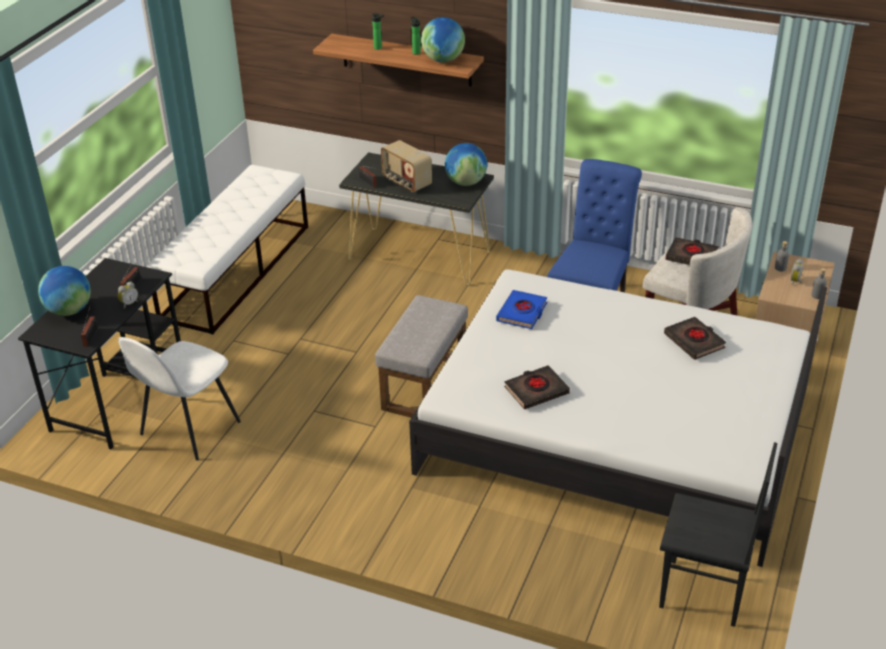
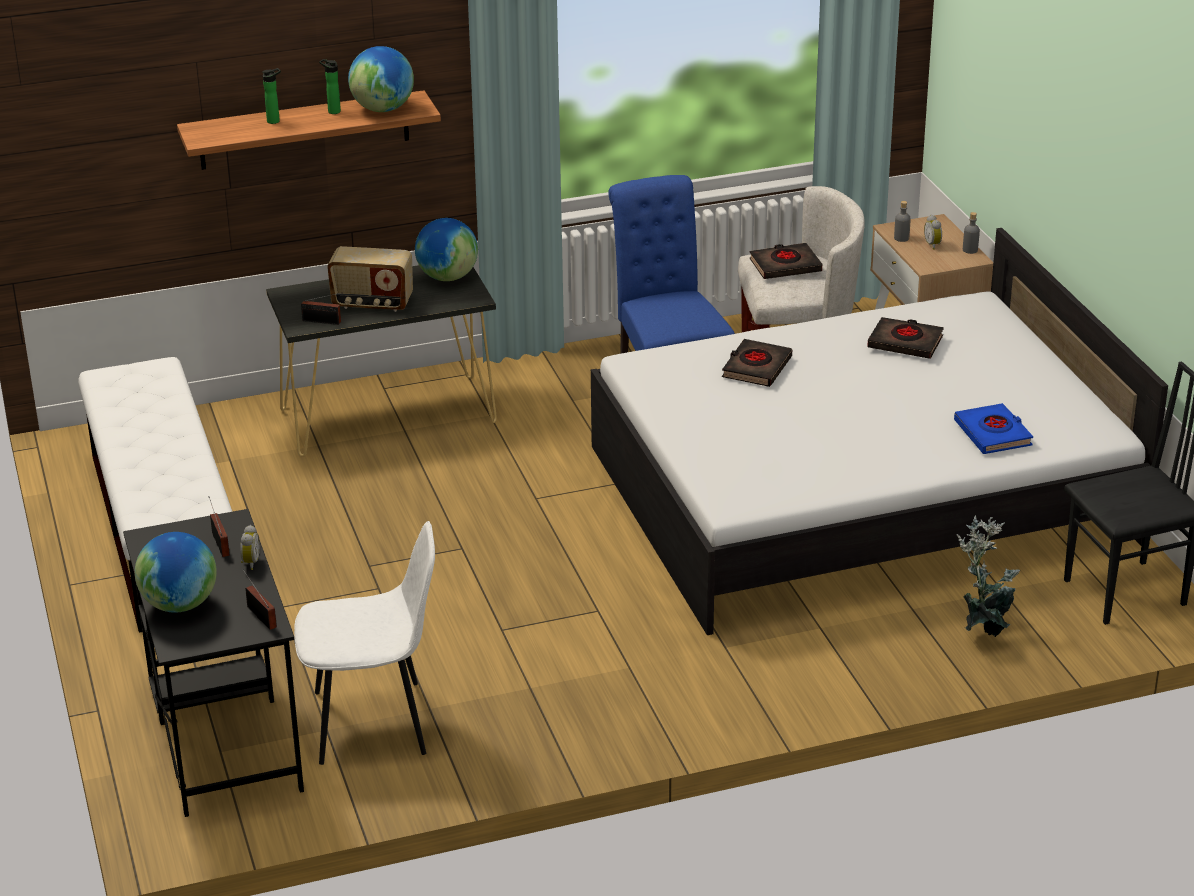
camera: 40 degrees left, 5 degrees down
white chair [118,337,241,461] -> white chair turned 90 degrees counterclockwise [294,521,435,765]
grey ottoman [375,295,468,418] -> none
blue book [496,290,547,329] -> blue book moved to [954,403,1033,454]
black book [504,365,570,409] -> black book moved to [722,339,792,387]
none -> potted plant [957,515,1020,637]

